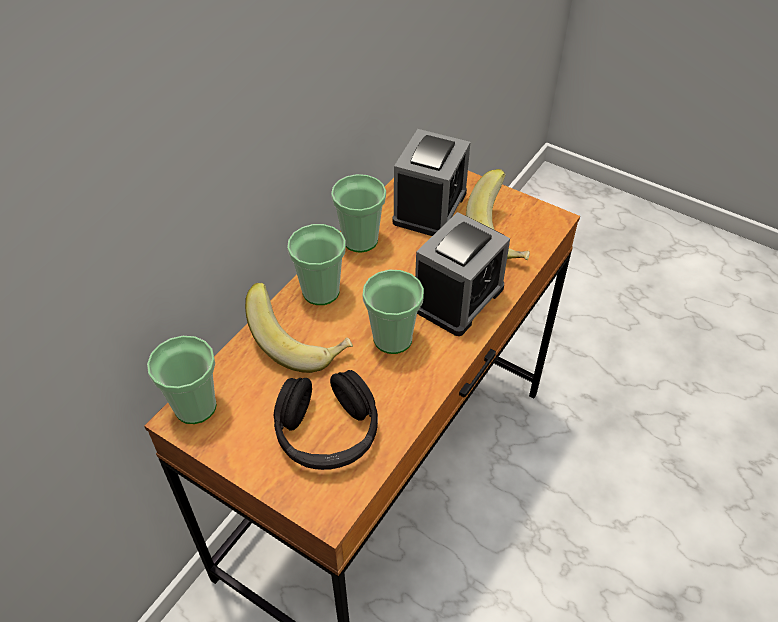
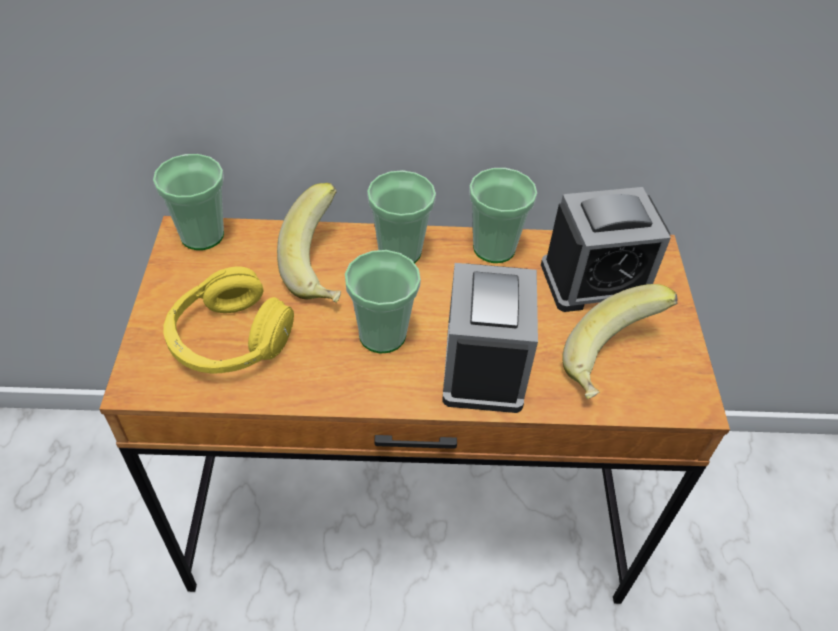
camera: 55 degrees right, 0 degrees up
black headphones [274,370,378,470] -> yellow headphones [163,266,294,373]
alarm clock [415,212,510,336] -> alarm clock turned 90 degrees clockwise [442,263,538,413]

